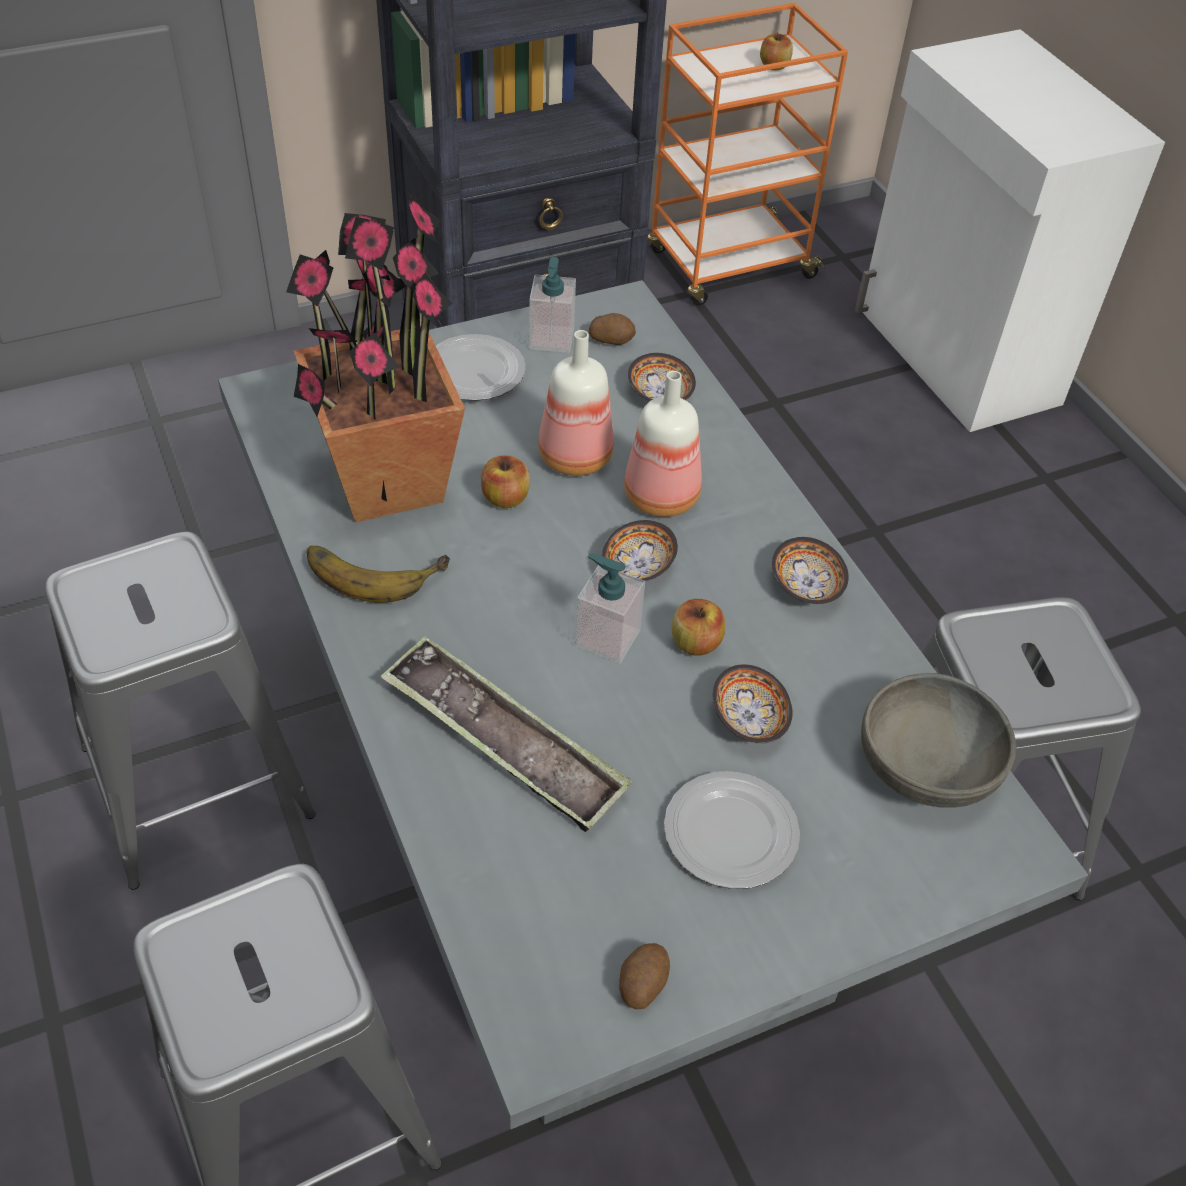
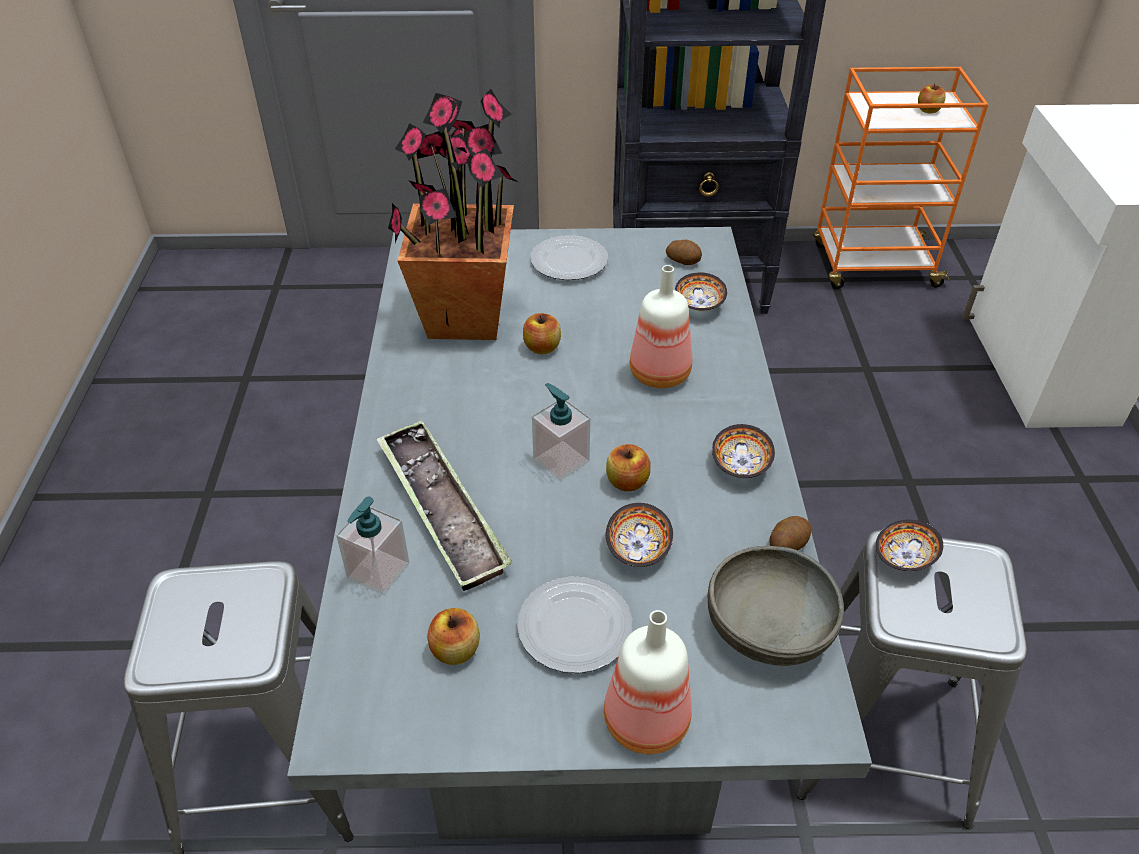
camera: 25 degrees right, 5 degrees down
grey stool [45,532,315,890] -> none
banana [307,546,450,603] -> none
soap dispenser [529,257,576,353] -> soap dispenser moved to [336,497,409,595]
bottle [538,330,614,476] -> bottle moved to [604,610,692,754]
bowl [602,520,678,582] -> bowl moved to [876,520,943,571]
potato [619,943,670,1009] -> potato moved to [769,516,811,550]
none -> apple [427,608,480,665]

